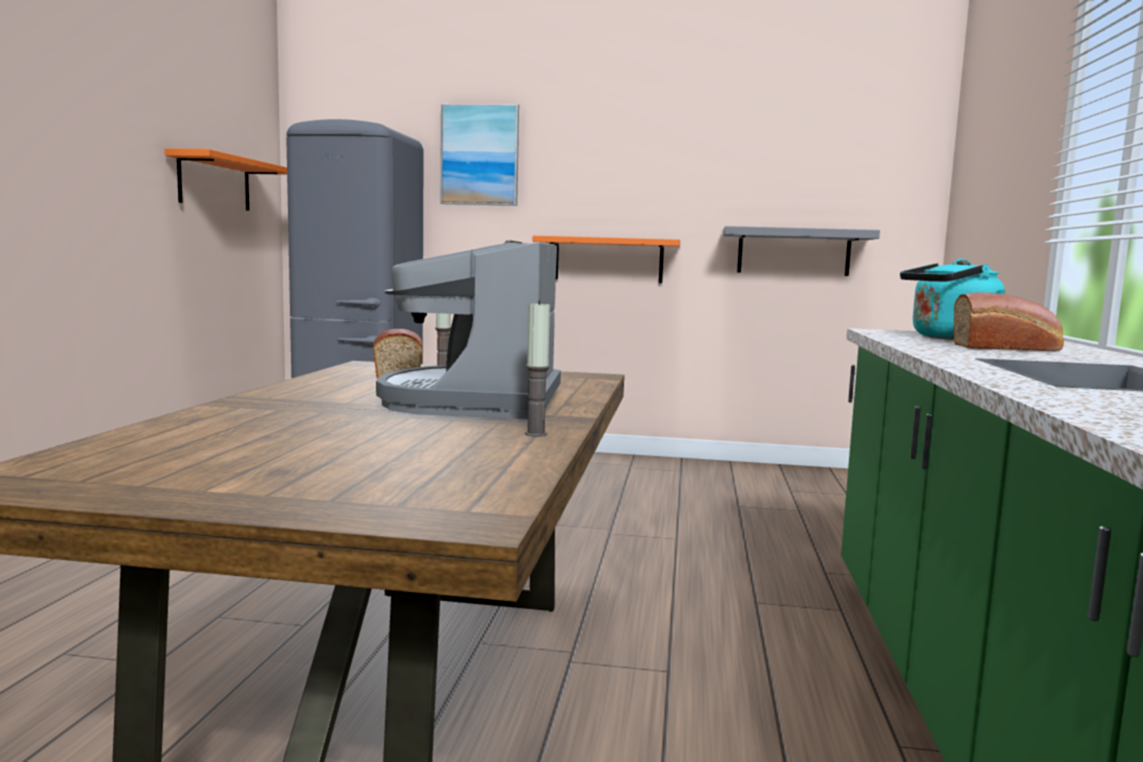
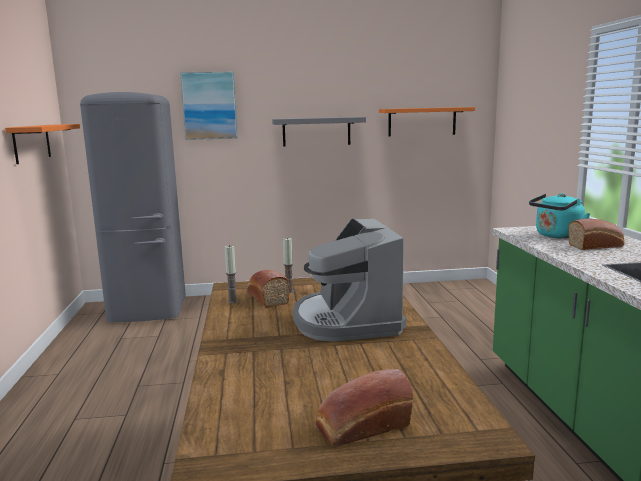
camera: 15 degrees left, 5 degrees up
candle [525,300,550,437] -> candle moved to [225,245,238,303]
orange shelf [533,236,680,283] -> orange shelf moved to [379,107,475,136]
grey shelf [723,226,880,276] -> grey shelf moved to [272,117,366,147]
none -> bread [316,369,413,446]

